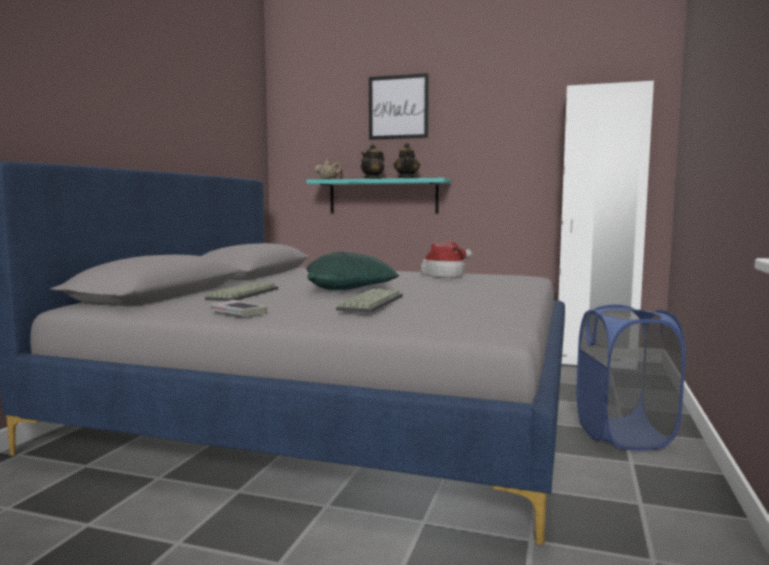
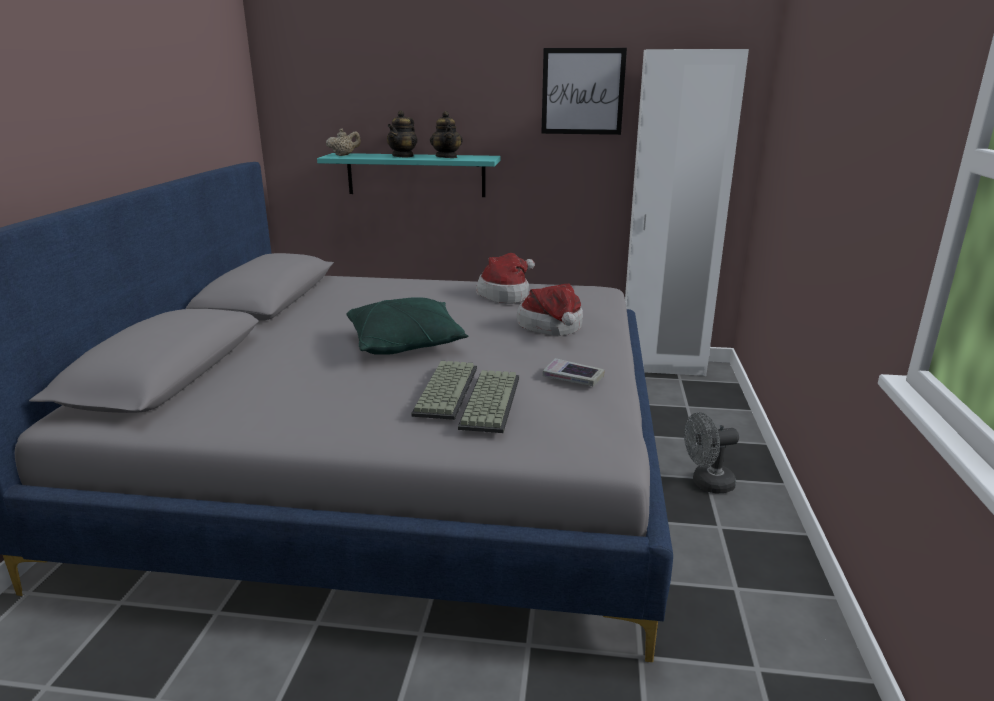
camera: 10 degrees left, 15 degrees up
keyboard [205,282,278,301] -> keyboard moved to [458,370,519,433]
book [209,300,267,316] -> book moved to [543,358,605,386]
picture [369,73,429,140] -> picture moved to [541,48,627,135]
blue laundry basket [577,305,685,450] -> grey fan [684,412,739,494]
none -> hat [517,284,583,336]

